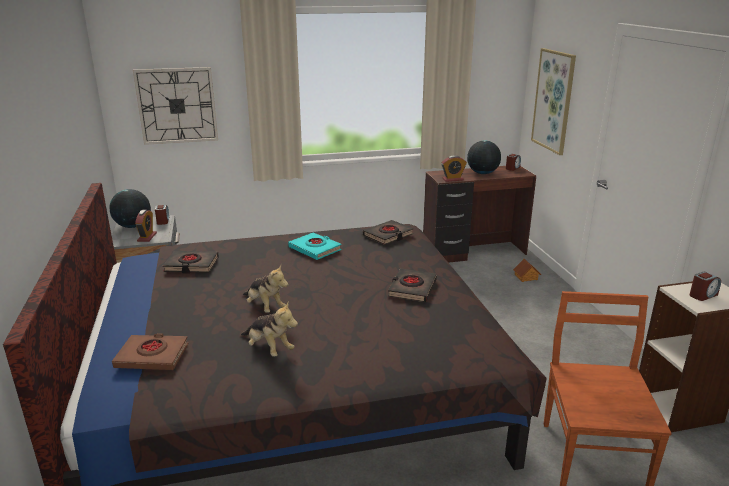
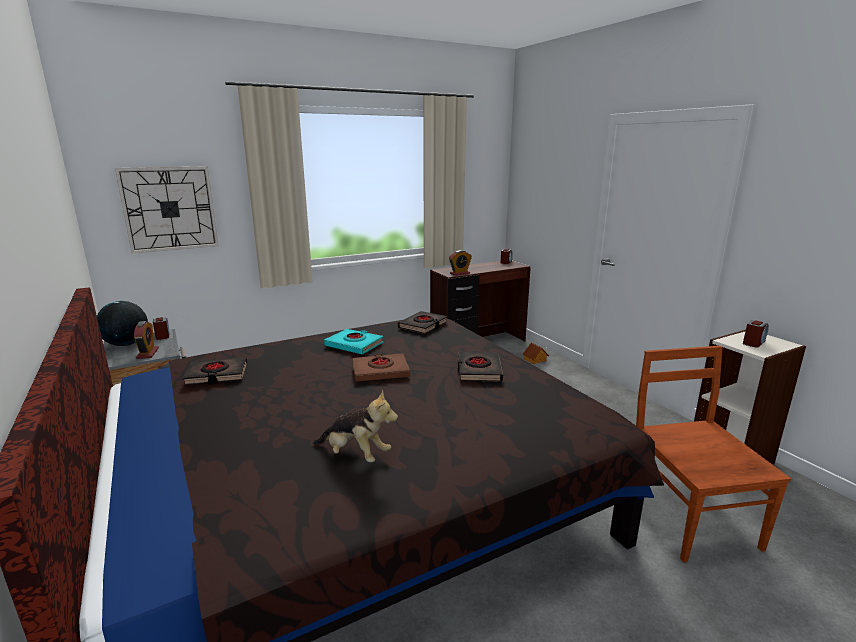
camera: 15 degrees left, 5 degrees down
brown book [112,333,188,370] -> brown book moved to [353,353,410,382]
plush toy [243,265,288,313] -> none
globe [467,140,501,174] -> none
picture [531,48,576,155] -> none

